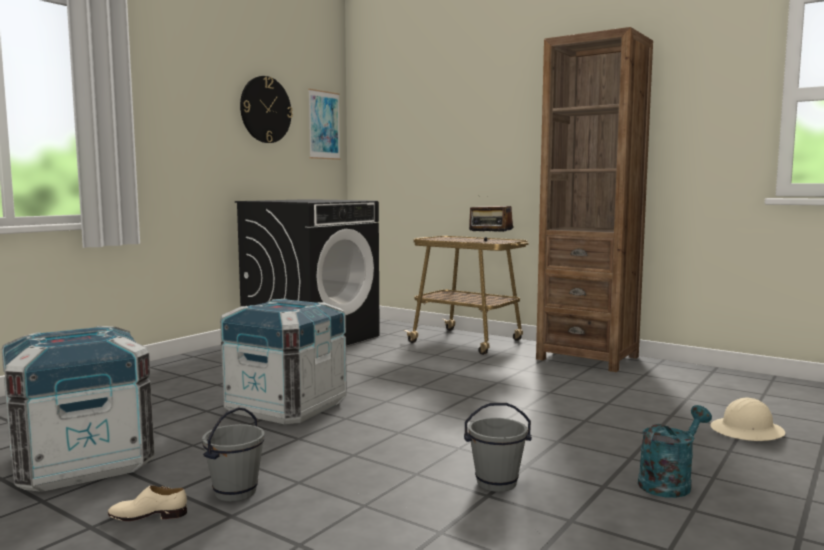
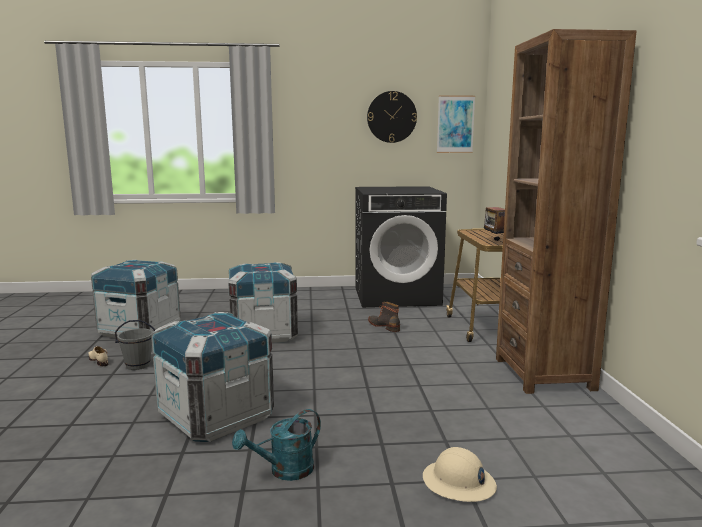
camera: 50 degrees right, 5 degrees up
grey bucket [464,403,532,492] -> crate [151,312,274,442]
turquoise watering can [638,405,712,498] -> turquoise watering can turned 135 degrees clockwise [232,409,321,481]
none -> boot [368,301,400,332]

